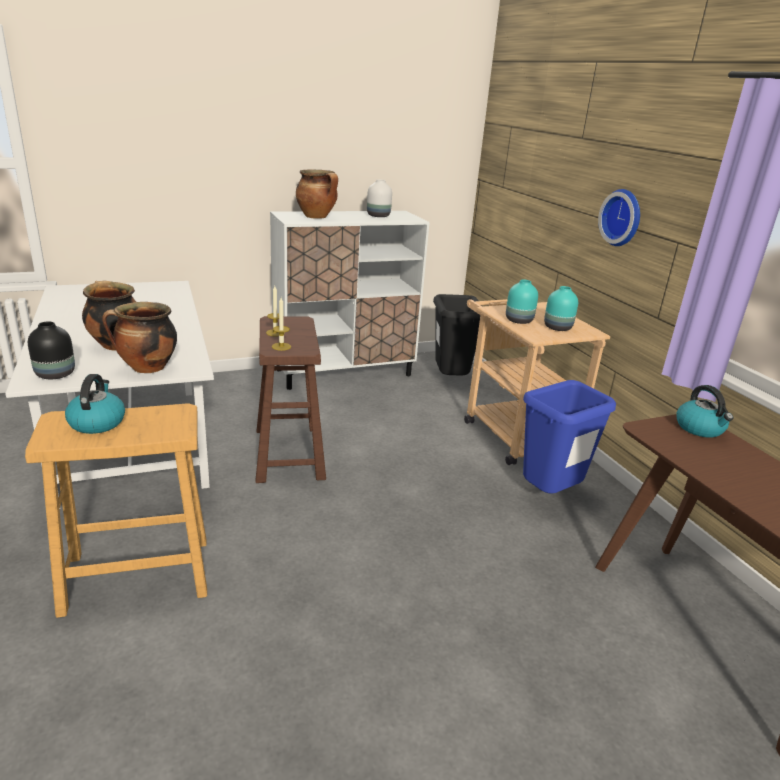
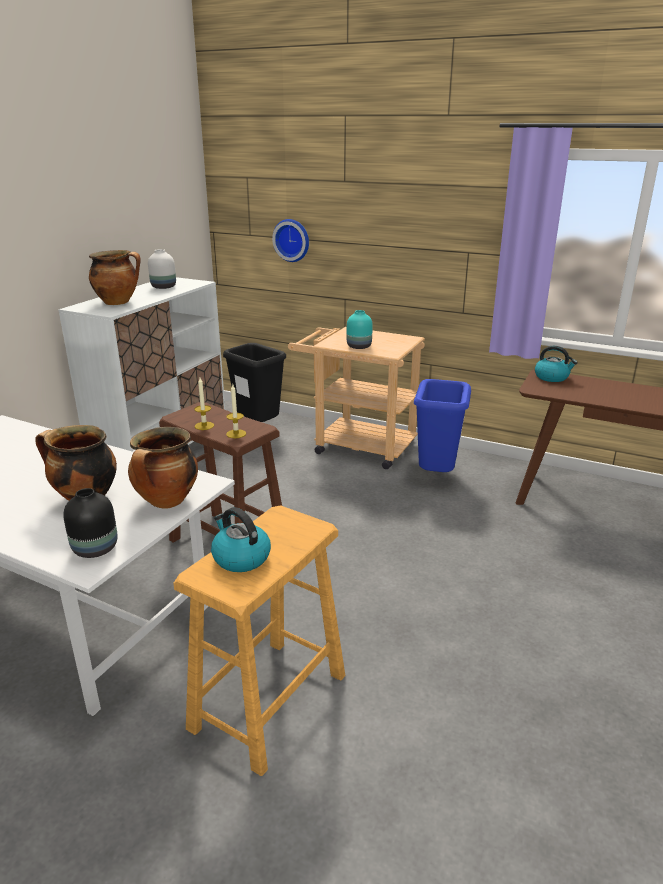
camera: 40 degrees left, 0 degrees up
turquoise vase [544,286,578,331] -> none
wall clock [598,189,640,246] -> wall clock moved to [272,219,309,262]

